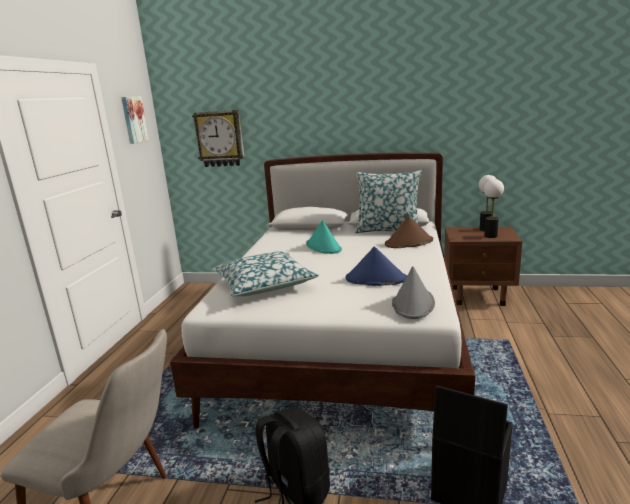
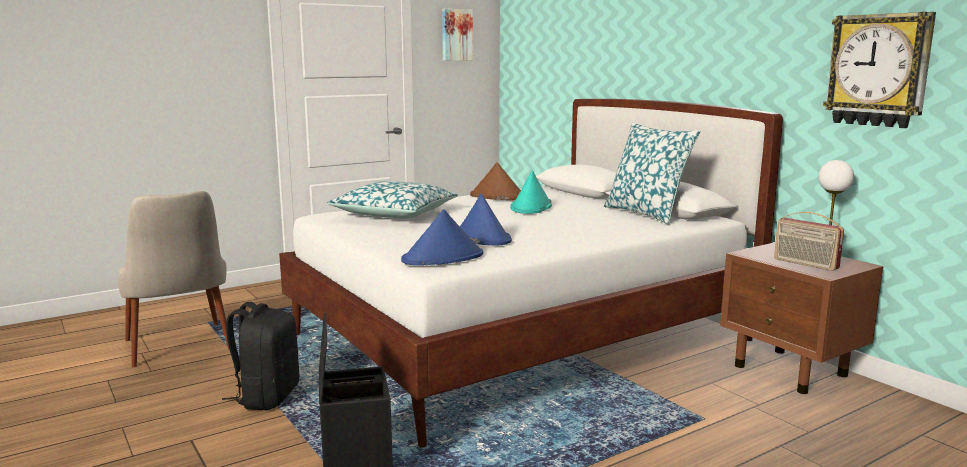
camera: 45 degrees right, 5 degrees down
wall clock [192,110,245,167] -> wall clock moved to [823,12,936,128]
brown hat [385,216,433,248] -> brown hat moved to [470,162,521,200]
grey hat [392,266,435,319] -> blue hat [401,209,483,265]
table lamp [484,179,504,238] -> radio [774,212,844,271]

